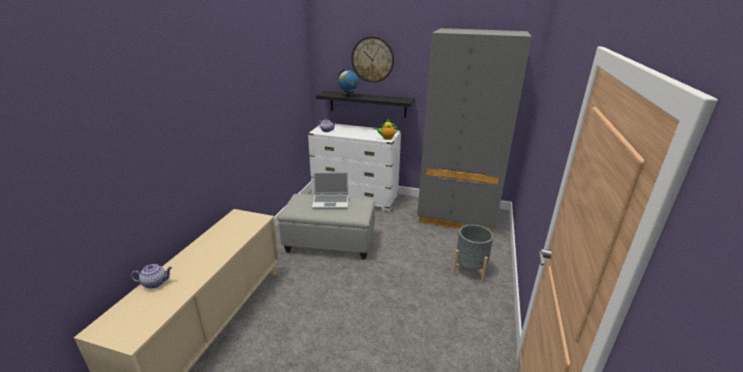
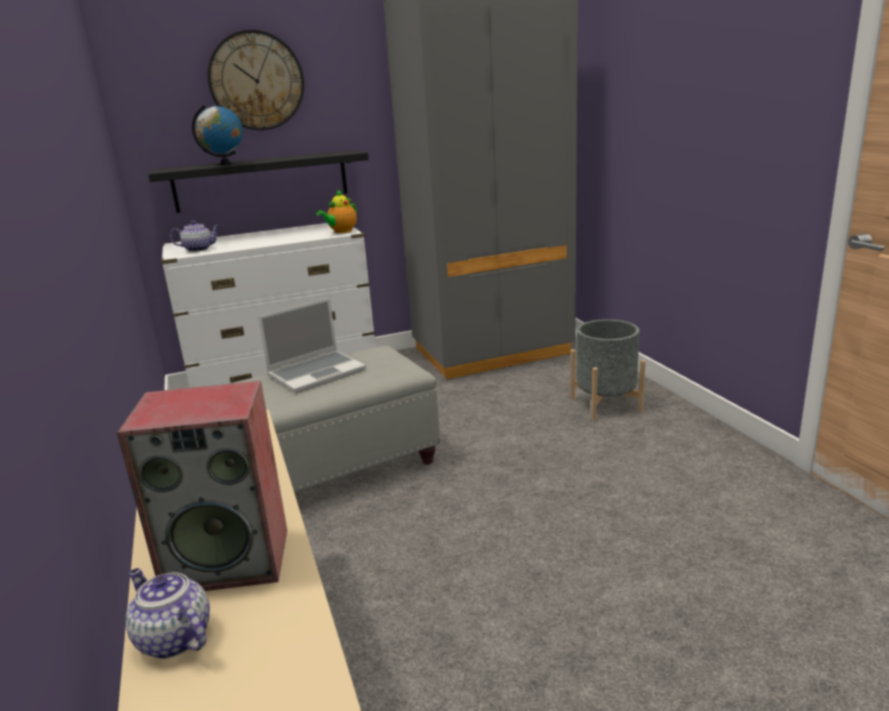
camera: 35 degrees left, 5 degrees down
teapot [130,264,172,289] -> teapot turned 90 degrees counterclockwise [126,568,210,659]
none -> speaker [117,381,287,591]

